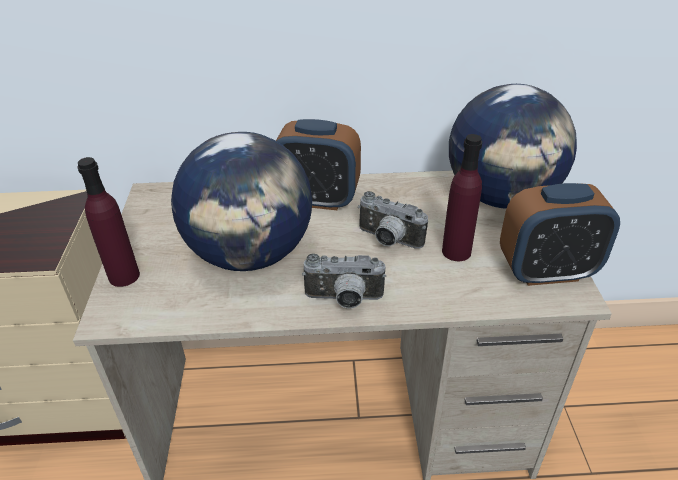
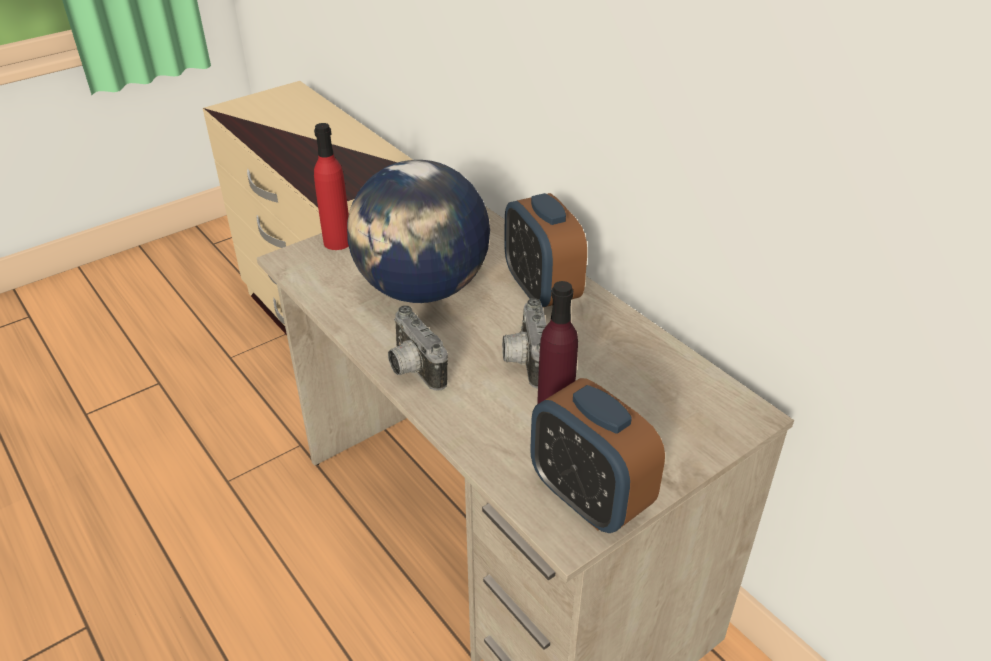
camera: 55 degrees right, 0 degrees up
purple bottle [78,157,140,287] -> red bottle [314,123,349,250]
globe [449,84,577,209] -> none

